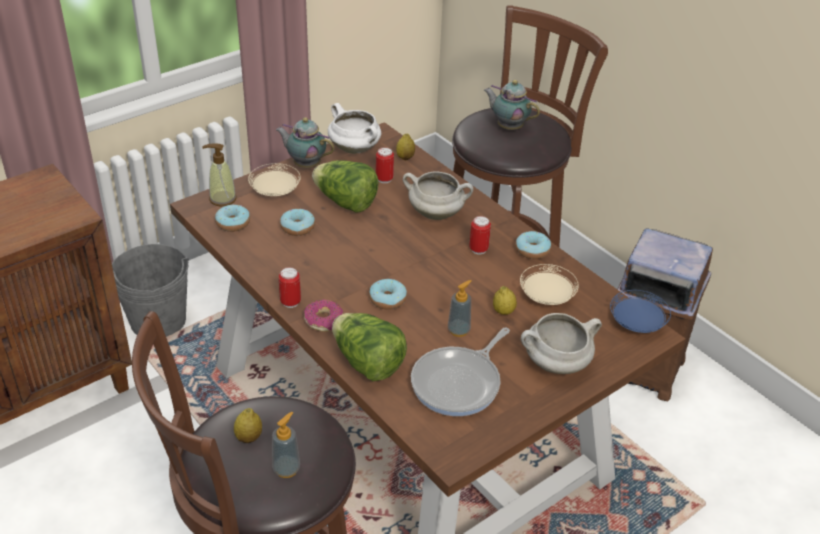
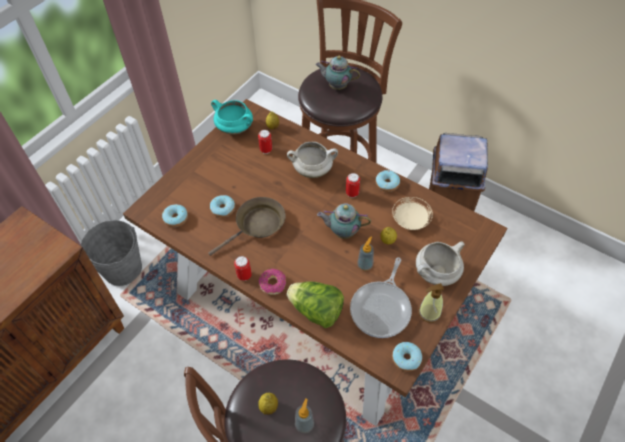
camera: 15 degrees left, 15 degrees up
soap dispenser [202,143,237,206] -> soap dispenser moved to [418,283,444,323]
beige plate [248,163,301,196] -> none
teapot [276,117,335,168] -> teapot moved to [317,203,371,239]
lettuce [312,160,379,213] -> none
white cooking pot [328,103,381,154] -> turquoise cooking pot [211,100,253,135]
donut [369,278,407,310] -> donut moved to [392,342,422,372]
blue plate [610,290,671,333] -> none
none -> brown frying pan [208,197,286,256]

